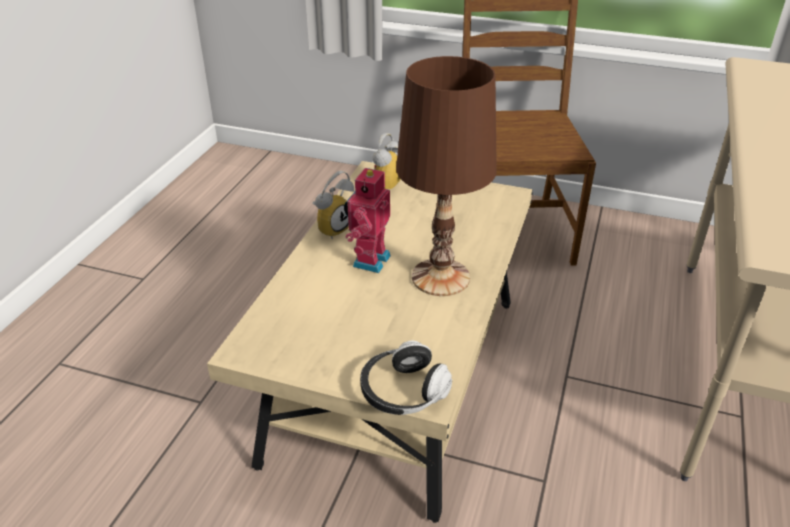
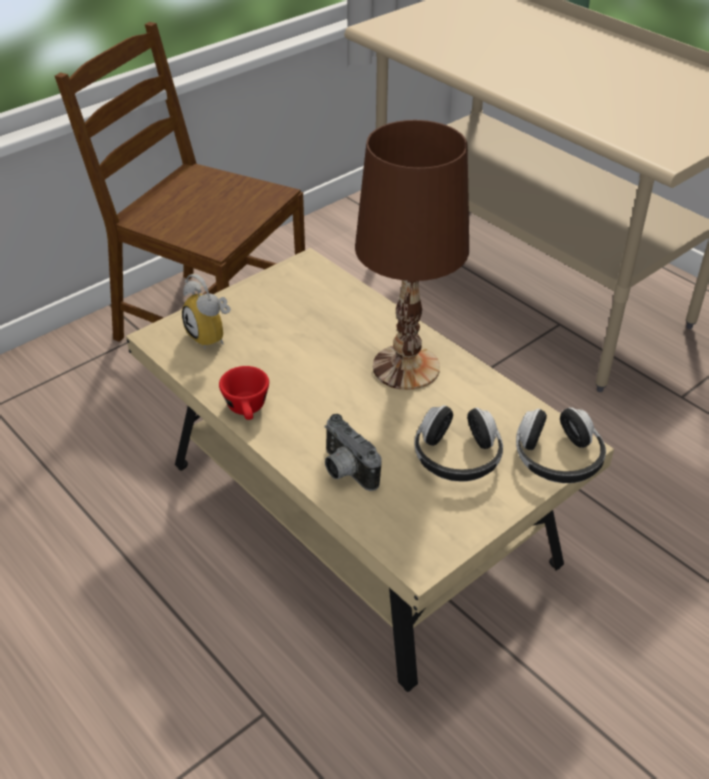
camera: 60 degrees left, 5 degrees up
alarm clock [312,171,354,239] -> red cup [219,366,269,420]
toy robot [344,165,391,273] -> none
none -> camera [324,414,382,491]
none -> headphones [414,405,503,482]

